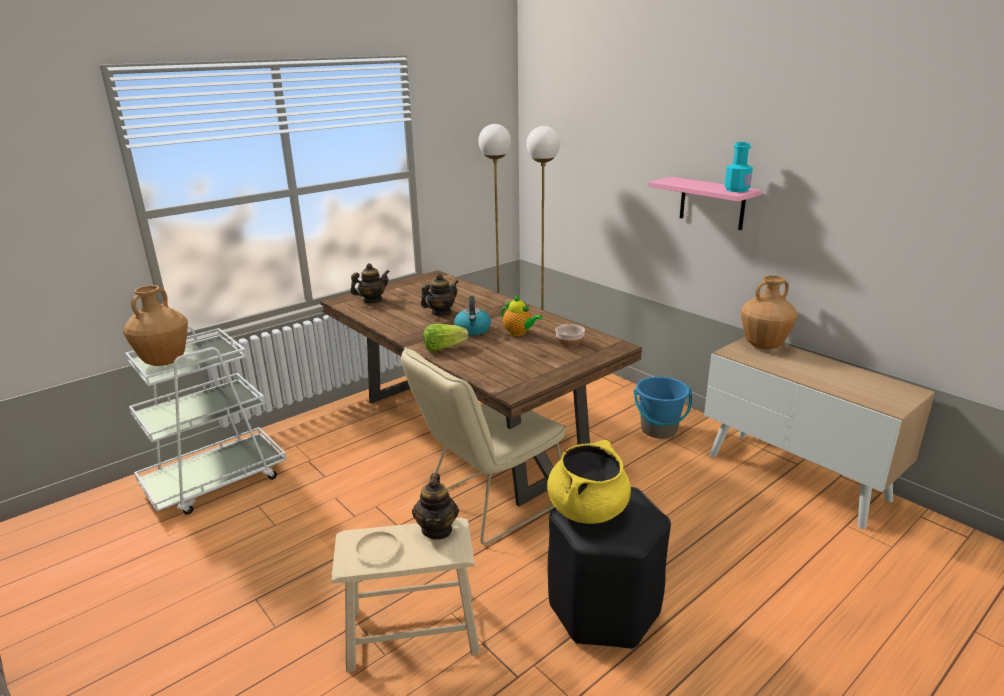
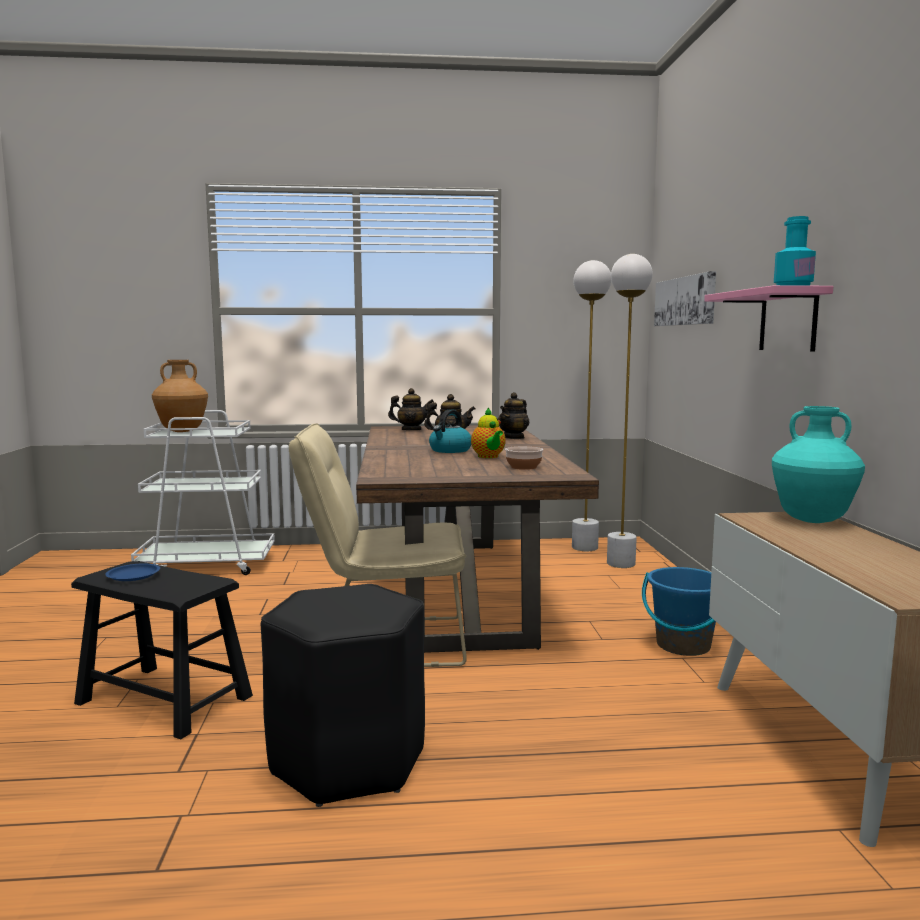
camera: 35 degrees right, 15 degrees down
beige stool [332,518,480,672] -> black stool [71,561,253,739]
beige plate [354,530,400,562] -> blue plate [105,564,160,581]
teapot [412,473,459,540] -> teapot moved to [498,392,530,439]
lettuce [423,324,469,351] -> none
yellow cooking pot [547,440,631,524] -> none
brown vase [741,275,798,349] -> turquoise vase [772,406,865,523]
none -> picture [654,271,716,326]

